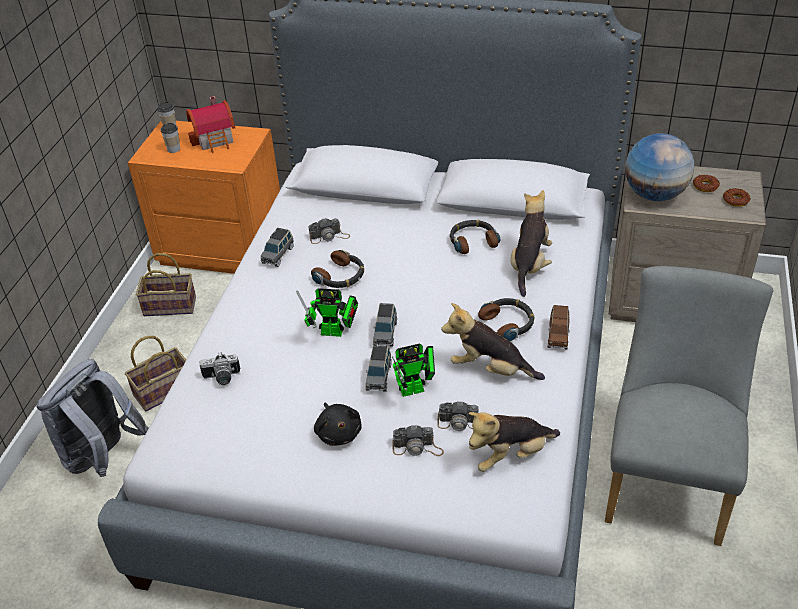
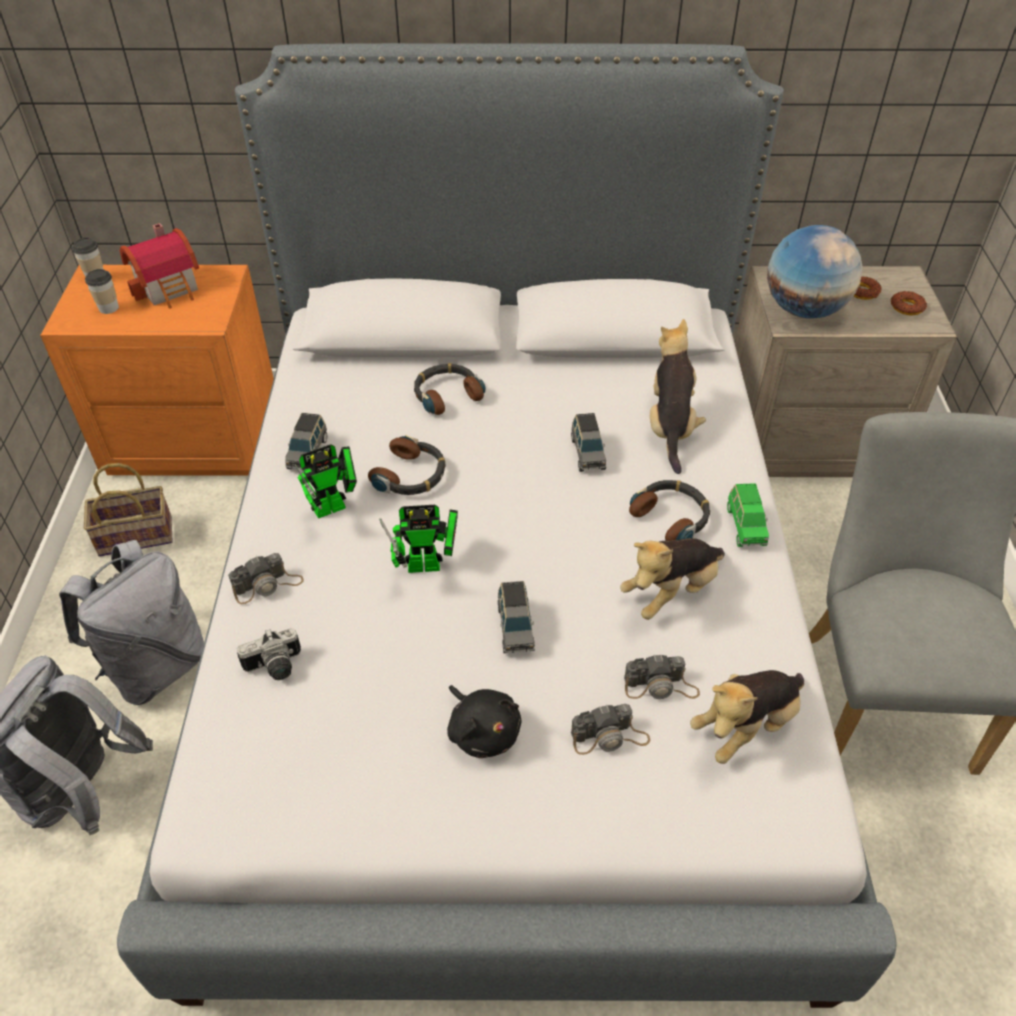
camera: 15 degrees left, 5 degrees up
basket [125,336,186,412] -> grey backpack [59,540,204,705]
camera [308,218,350,244] -> camera moved to [228,553,304,604]
grey toy car [373,303,397,347] -> grey toy car moved to [571,413,606,472]
toy robot [392,344,435,397] -> toy robot moved to [294,445,357,519]
plush toy [441,303,545,380] -> plush toy turned 45 degrees counterclockwise [620,538,725,620]
headphones [450,220,500,254] -> headphones moved to [414,363,486,415]
brown toy car [548,305,570,350] -> green toy car [727,483,769,547]

